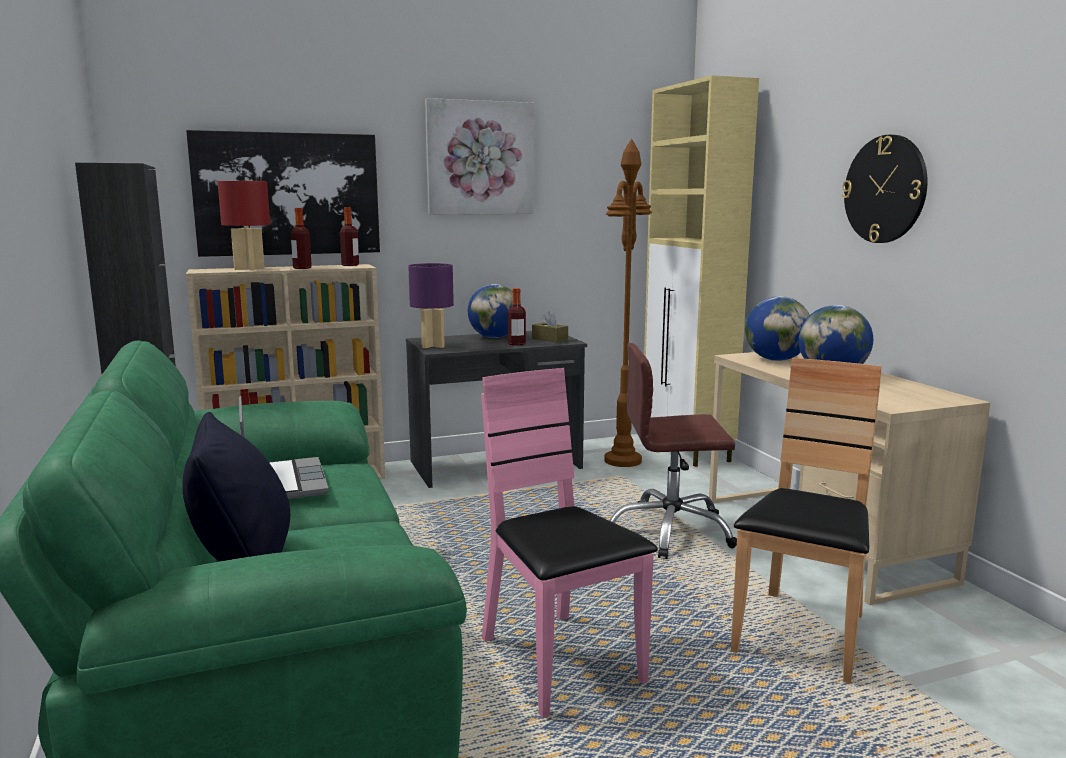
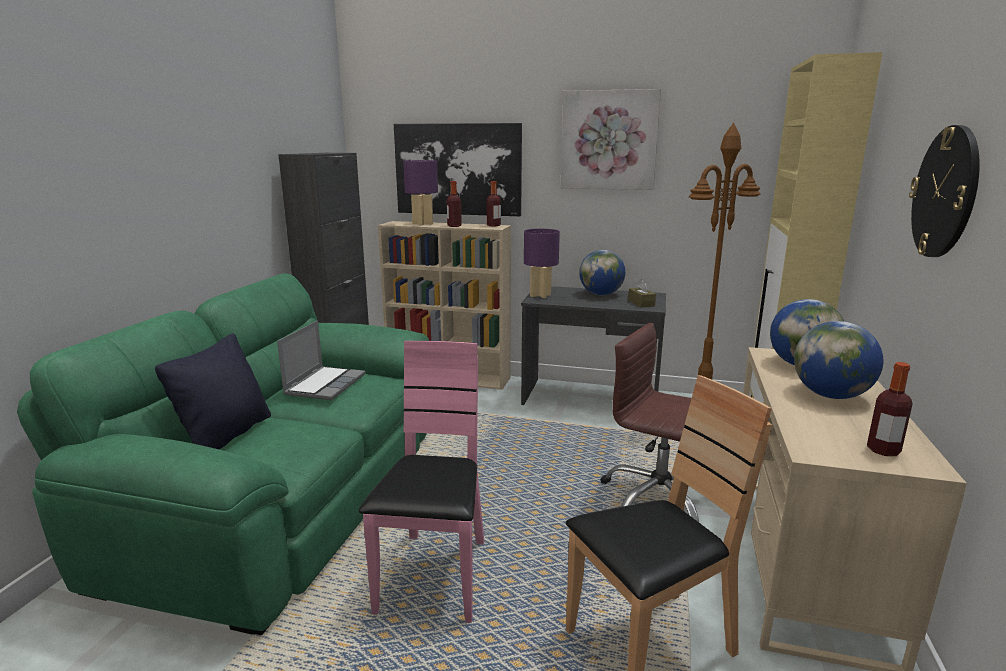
camera: 35 degrees right, 5 degrees up
red table lamp [217,181,270,270] -> purple table lamp [403,160,438,225]
bottle [508,288,526,346] -> bottle moved to [867,362,913,456]

